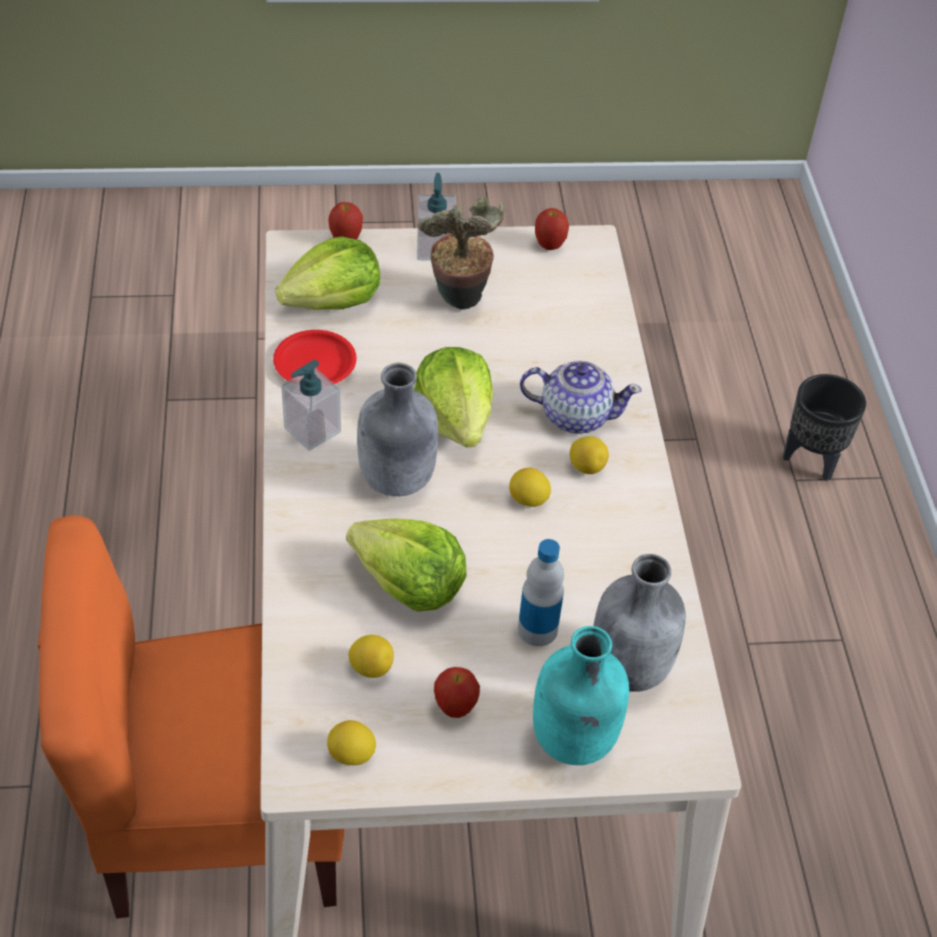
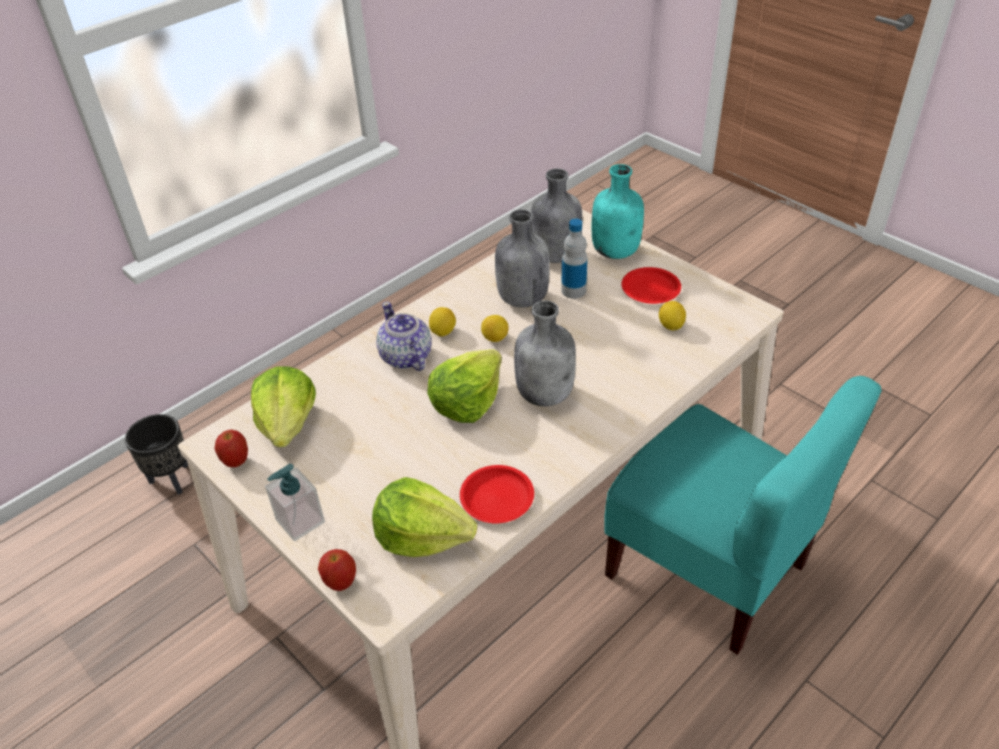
camera: 125 degrees left, 5 degrees down
orange chair [38,515,344,919] -> turquoise chair [604,376,882,655]
soap dispenser [281,360,341,451] -> none
lemon [327,720,376,765] -> none
lettuce [346,519,466,611] -> lettuce moved to [251,366,316,447]
potted plant [418,197,505,309] -> none
apple [434,667,480,718] -> red plate [621,267,681,304]
none -> grey bottle [495,209,550,308]

